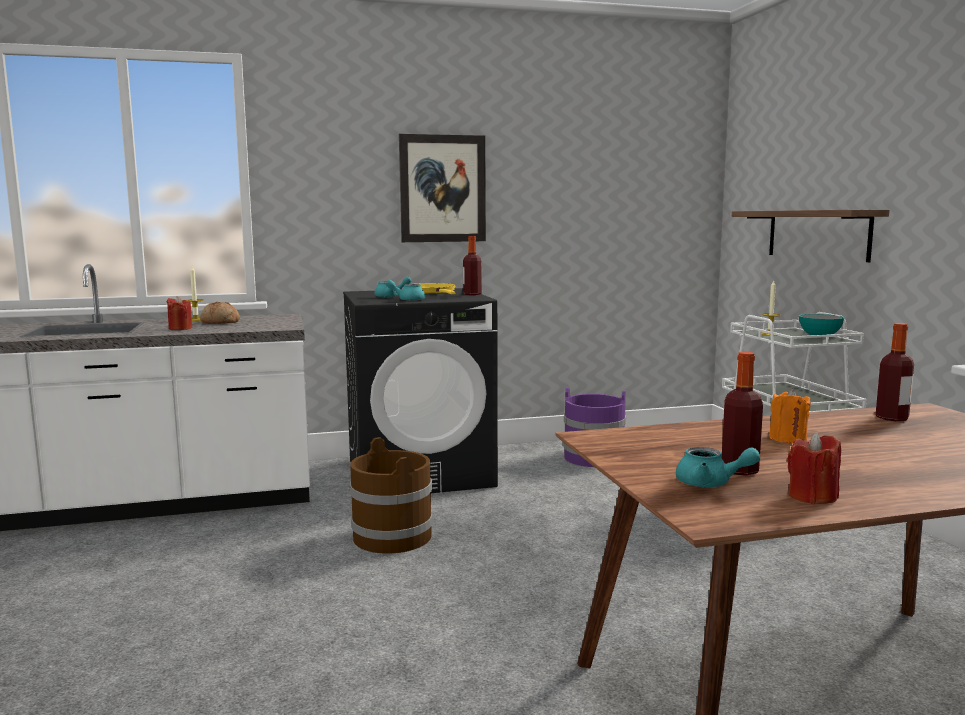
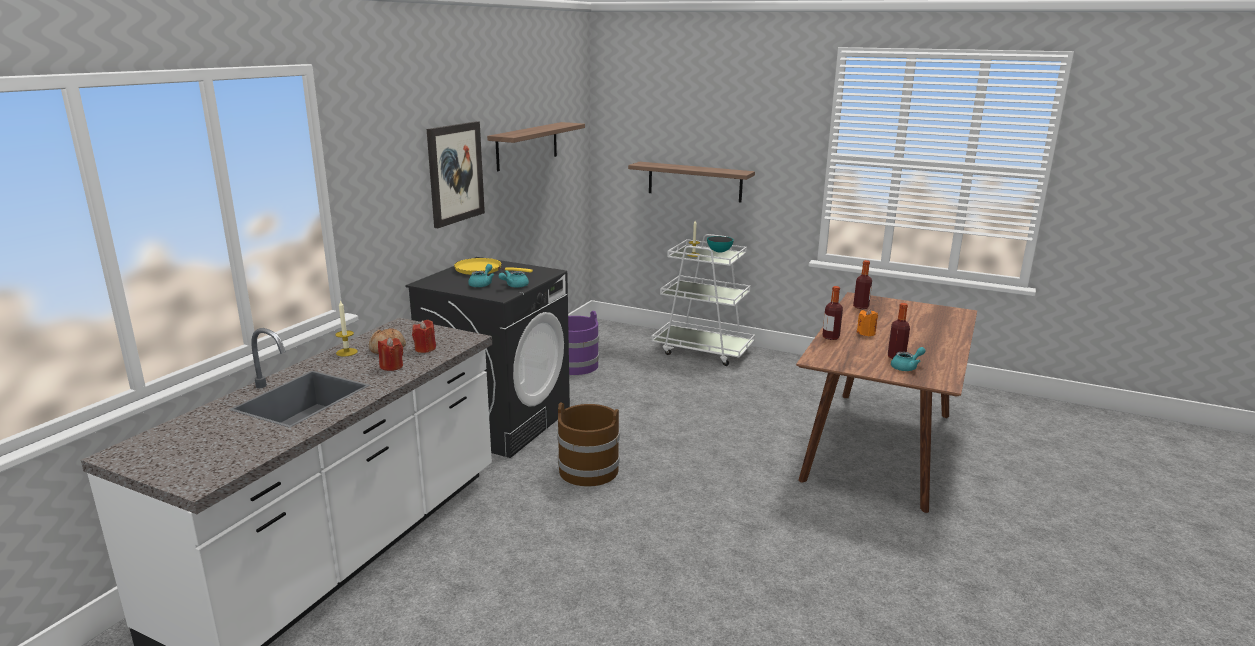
camera: 50 degrees left, 10 degrees up
bottle [463,236,482,295] -> bottle moved to [822,286,843,340]
red candle [787,433,841,504] -> red candle moved to [412,320,436,353]
none -> shelf [487,122,585,171]

